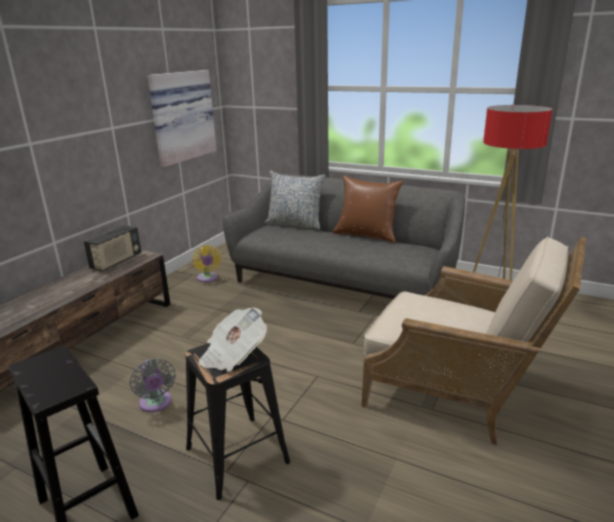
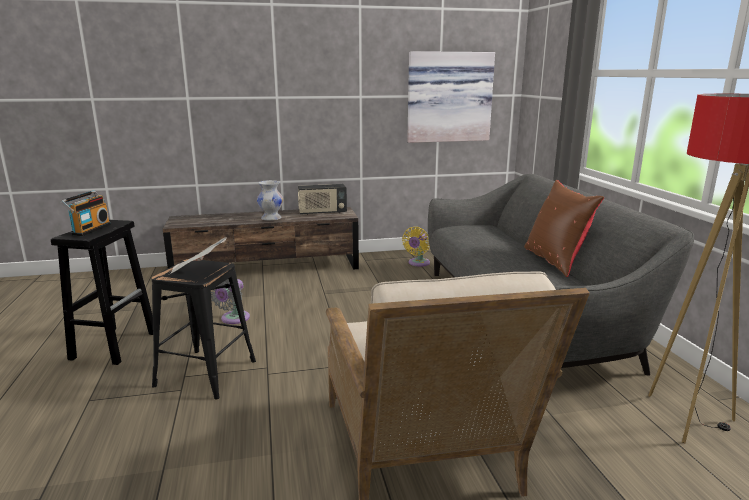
camera: 50 degrees right, 5 degrees down
pillow [265,171,326,230] -> none
none -> radio [60,190,111,236]
none -> white vase [257,180,283,221]

